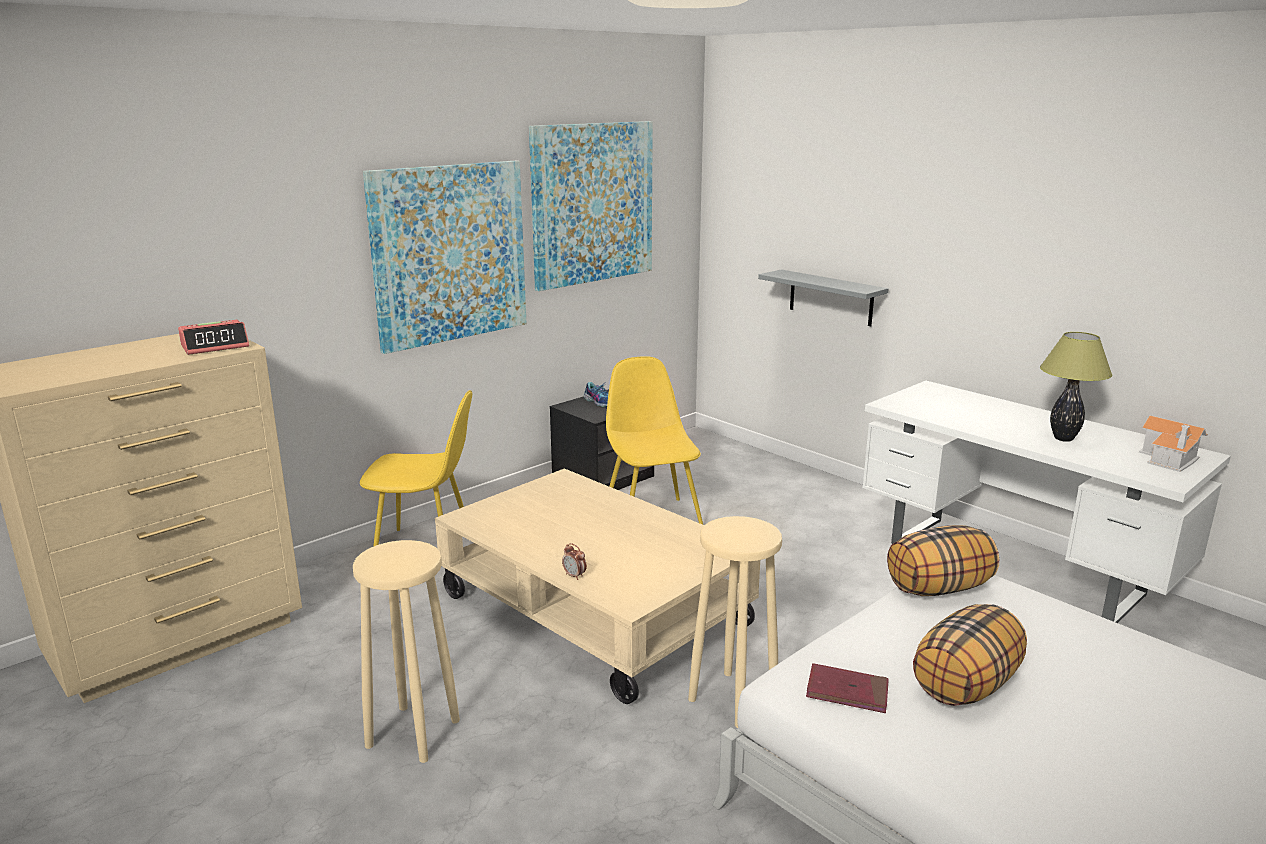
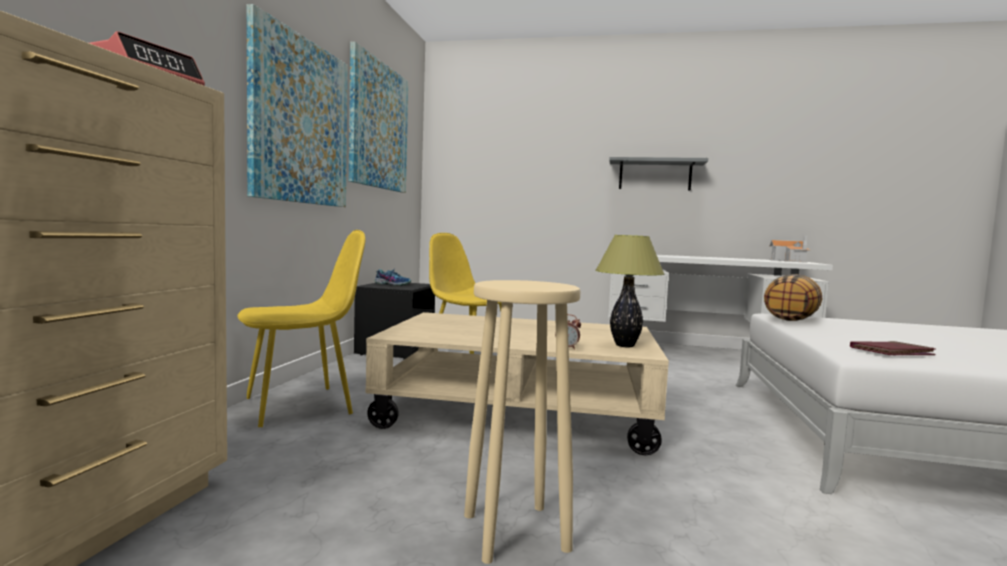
camera: 35 degrees left, 15 degrees down
beige stool [688,516,782,728] -> none
grey shelf [758,269,889,326] -> grey shelf moved to [609,157,708,191]
pillow [913,604,1027,706] -> none
table lamp [1040,332,1112,442] -> table lamp moved to [595,235,665,347]

